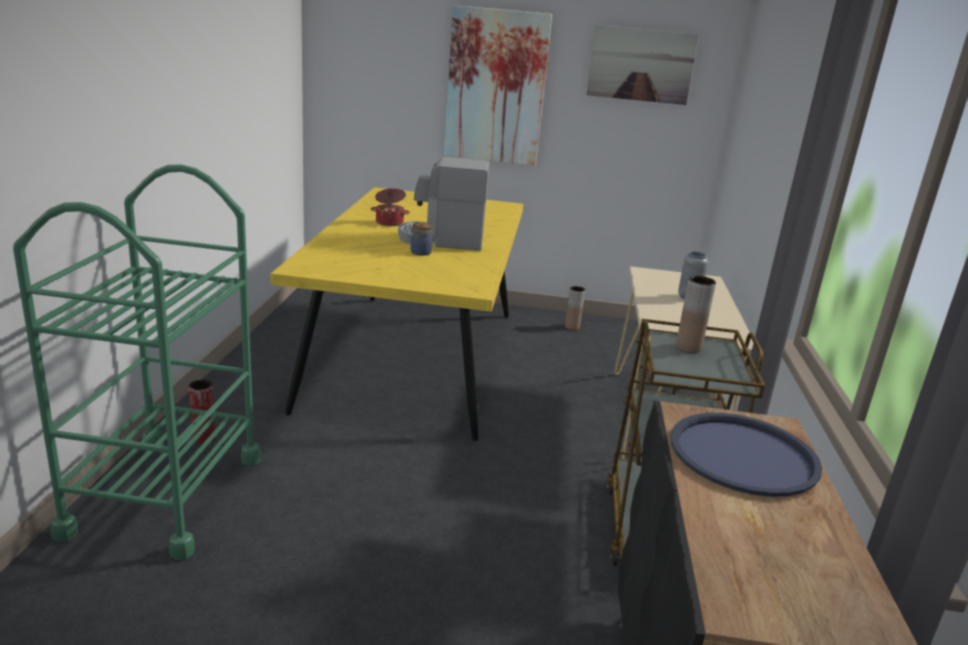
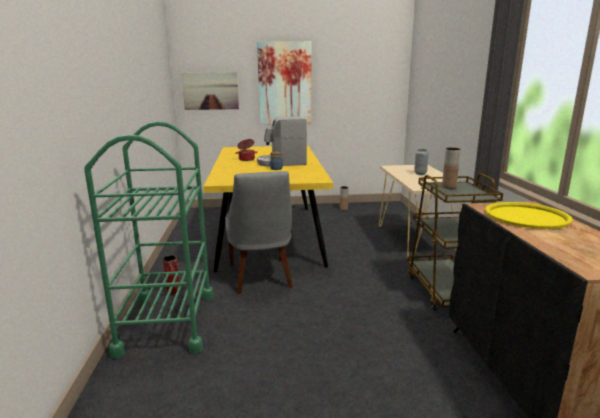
camera: 10 degrees left, 5 degrees down
picture [586,25,699,105] -> picture moved to [181,72,239,110]
blue tray [671,413,822,497] -> yellow tray [485,202,573,229]
none -> grey chair [225,171,293,294]

